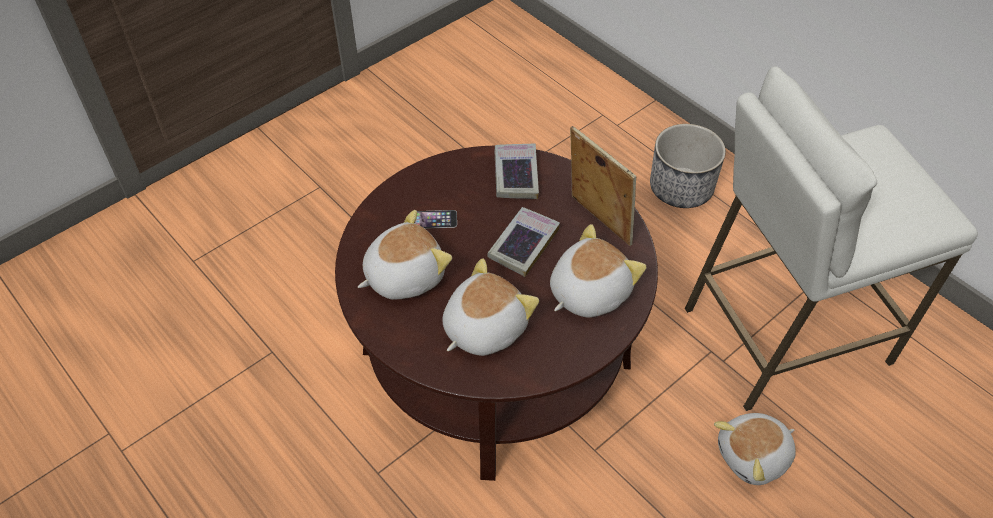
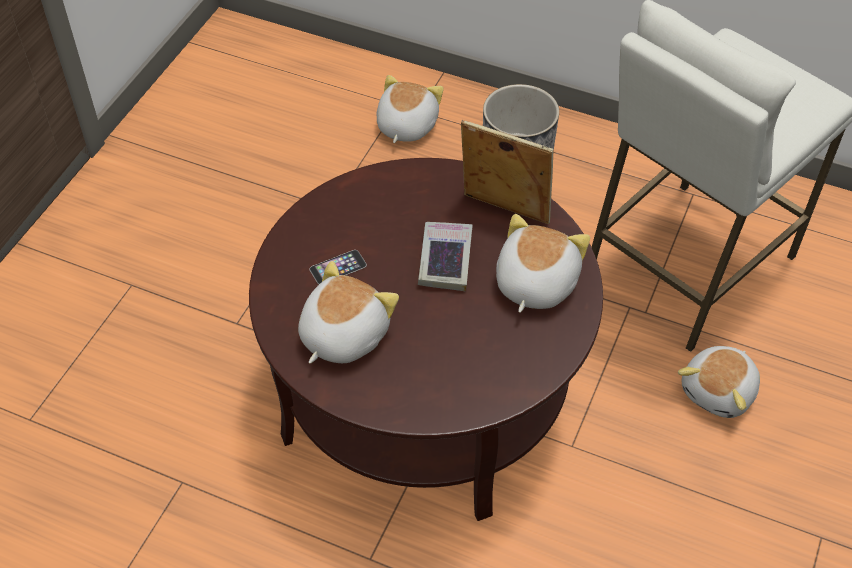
camera: 25 degrees left, 0 degrees up
plush toy [442,258,539,356] -> plush toy moved to [377,75,444,143]
book [494,144,539,199] -> none

